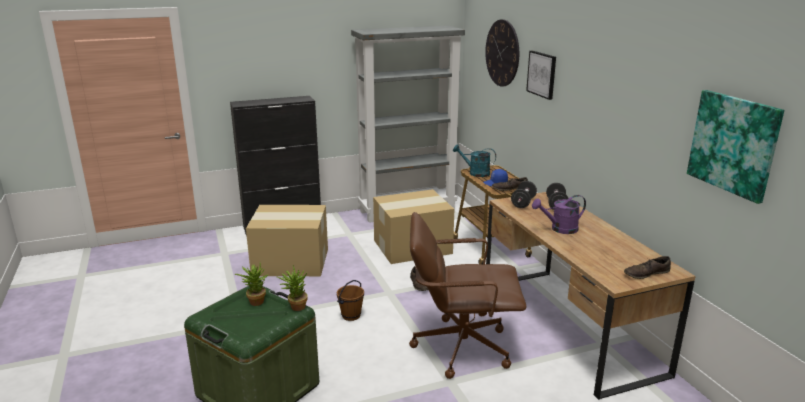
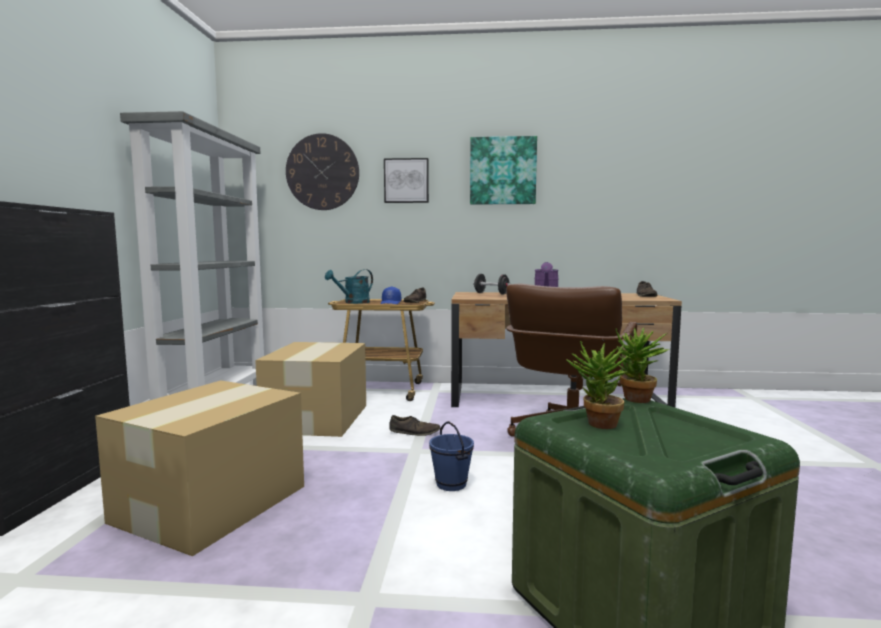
camera: 65 degrees left, 15 degrees down
brown bucket [337,280,364,321] -> blue bucket [429,421,474,491]
black dumbbell [511,181,537,208] -> none
picture [687,90,784,204] -> picture moved to [470,136,537,205]

